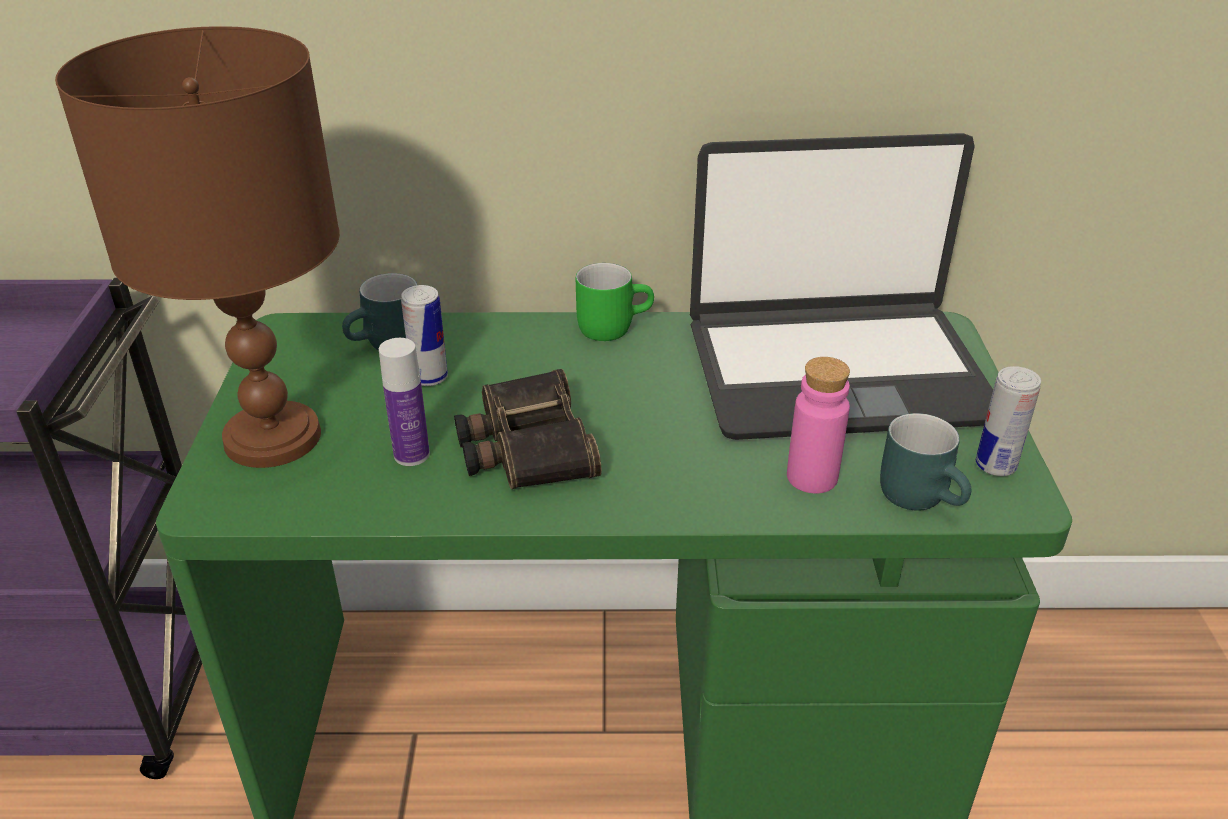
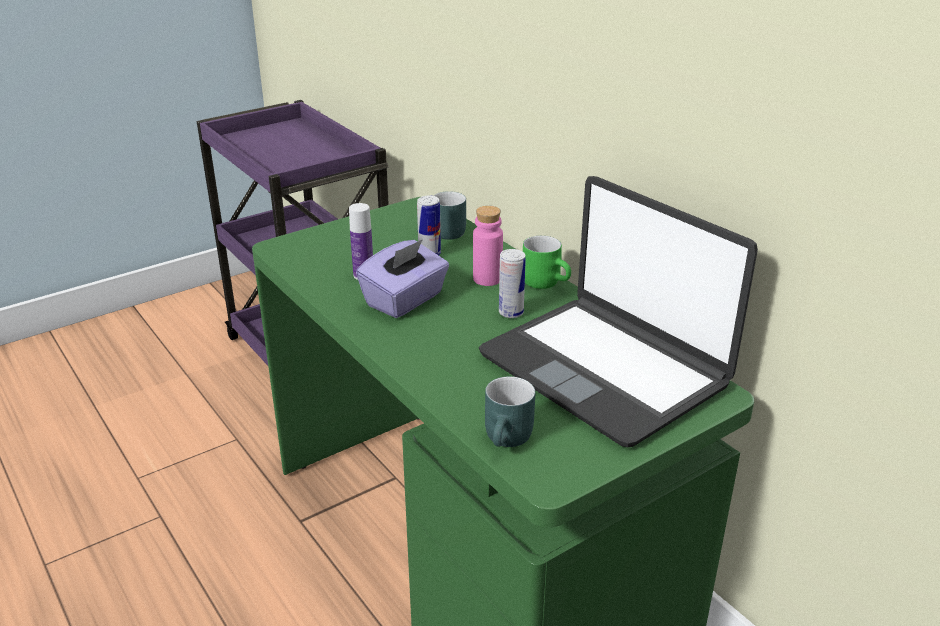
camera: 55 degrees right, 5 degrees down
brown table lamp [55,26,340,468] -> none
binoculars [454,369,602,489] -> purple tissue box [356,239,449,318]
pink bottle [787,357,850,493] -> pink bottle moved to [473,206,503,286]
can [976,366,1041,476] -> can moved to [499,249,526,318]

